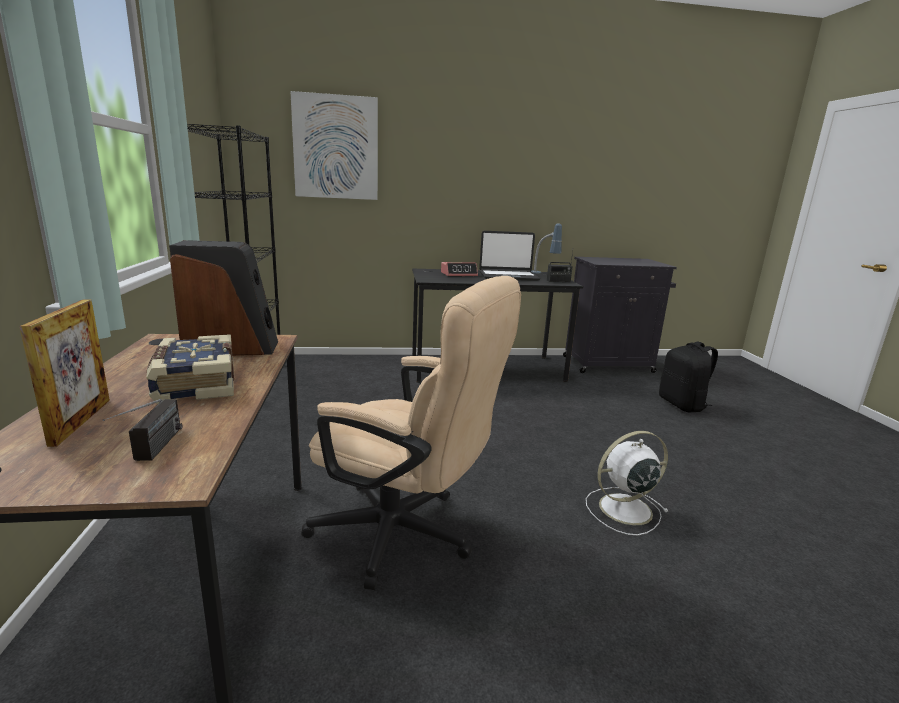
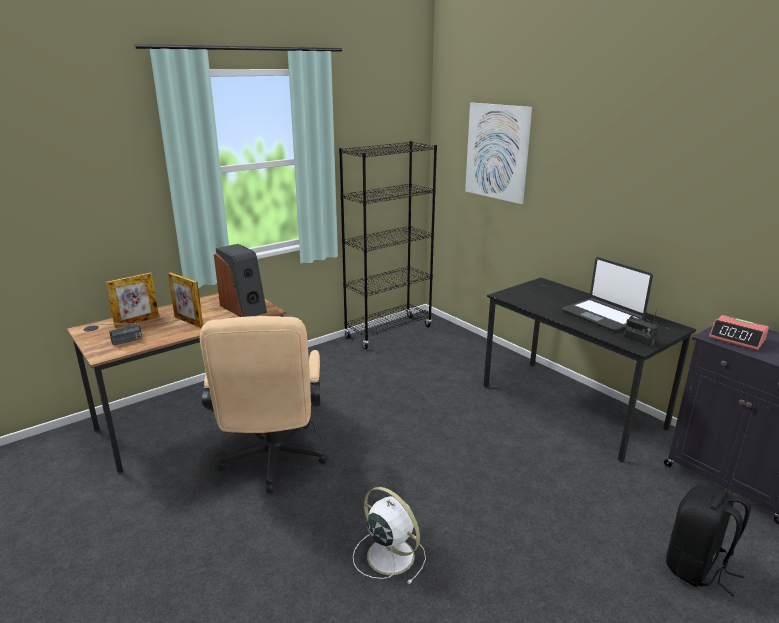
camera: 60 degrees right, 5 degrees up
book [146,334,234,404] -> picture frame [168,272,203,328]
alarm clock [441,262,478,276] -> alarm clock moved to [709,315,769,350]
table lamp [531,224,562,274] -> none

